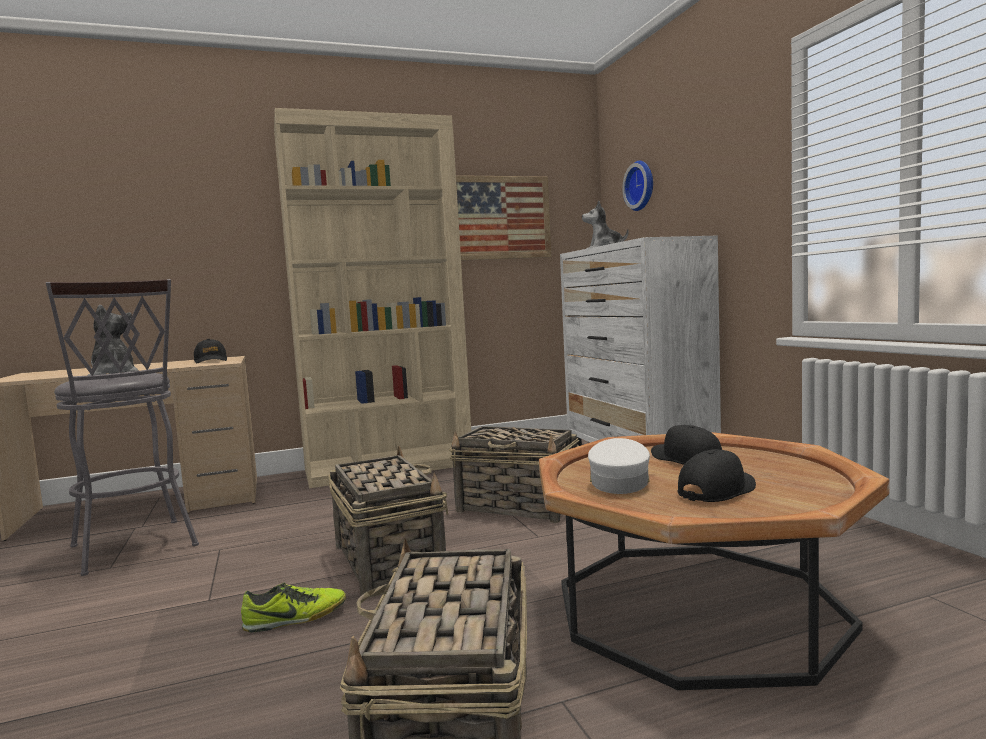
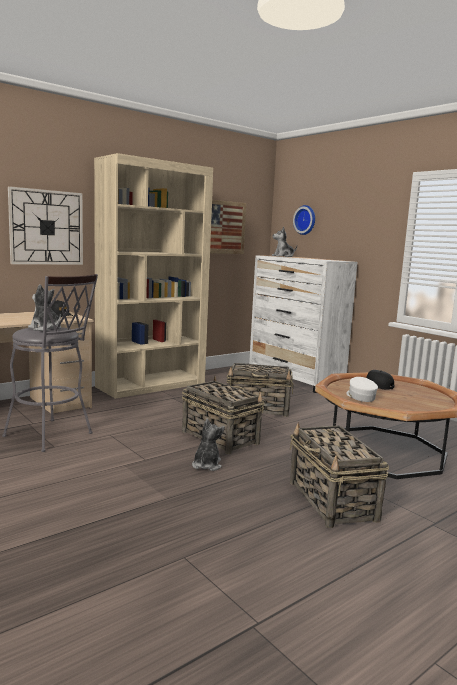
camera: 20 degrees left, 5 degrees up
shoe [241,583,346,633] -> plush toy [192,418,225,471]
black cap [678,449,756,502] -> none
none -> wall clock [8,186,83,265]

